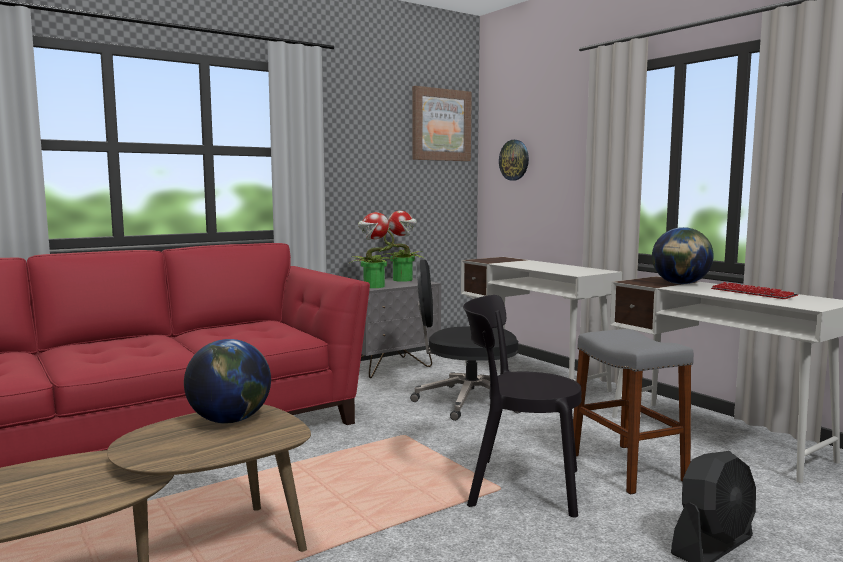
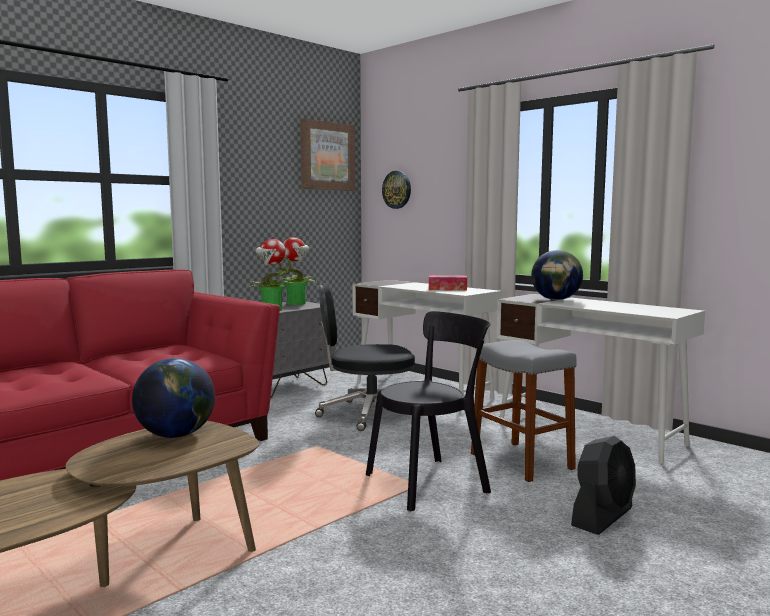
camera: 10 degrees left, 0 degrees up
black chair [463,295,581,518] -> black chair turned 150 degrees clockwise [366,311,491,511]
keyboard [711,282,798,299] -> none
none -> tissue box [429,275,467,291]

